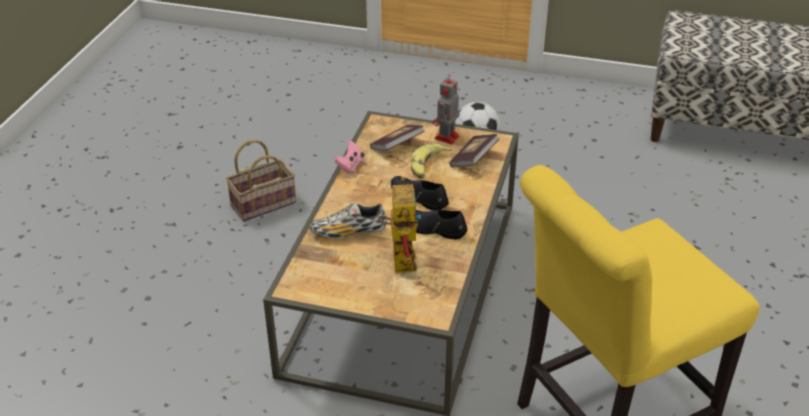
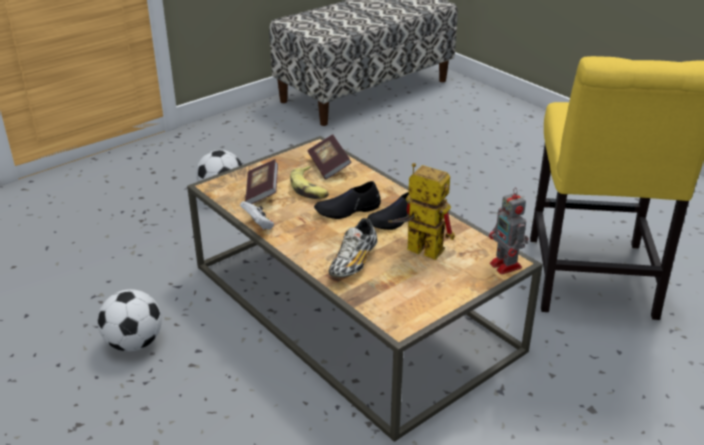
camera: 55 degrees left, 5 degrees down
basket [226,140,296,222] -> football [98,289,162,352]
pink game controller [334,141,365,174] -> white game controller [240,201,274,230]
toy robot [433,74,460,145] -> toy robot moved to [489,187,529,275]

